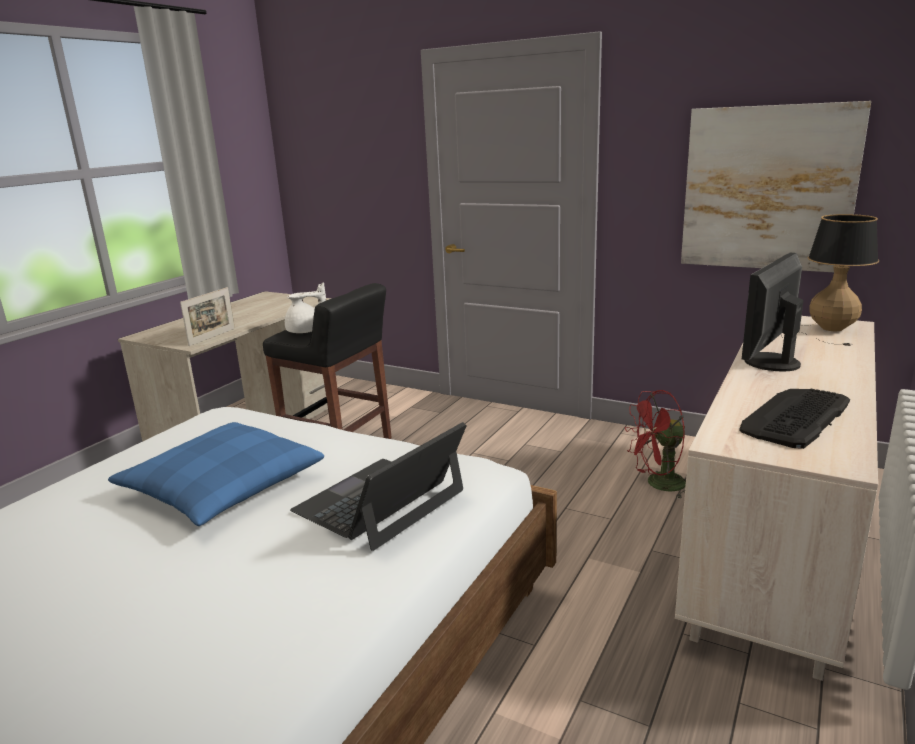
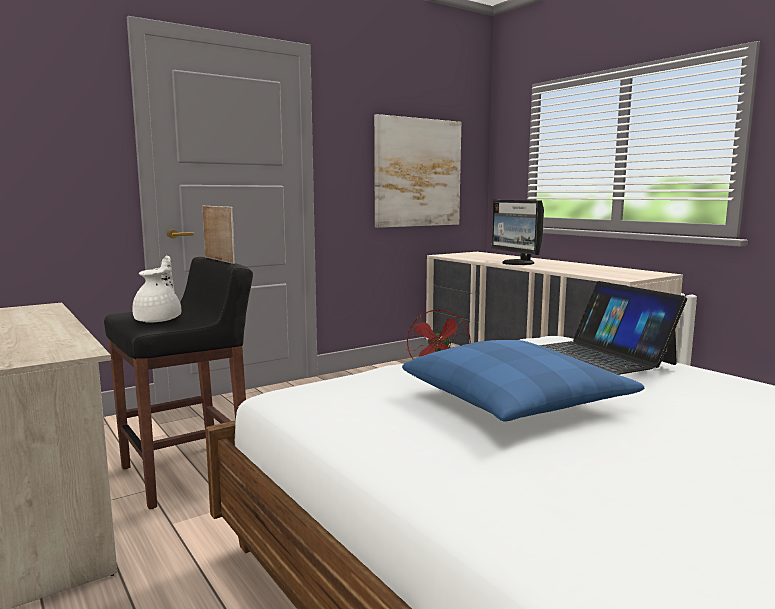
camera: 65 degrees left, 10 degrees down
picture frame [180,287,235,346] -> picture frame moved to [203,206,235,264]
keyboard [739,389,850,449] -> none
table lamp [783,214,879,346] -> none

